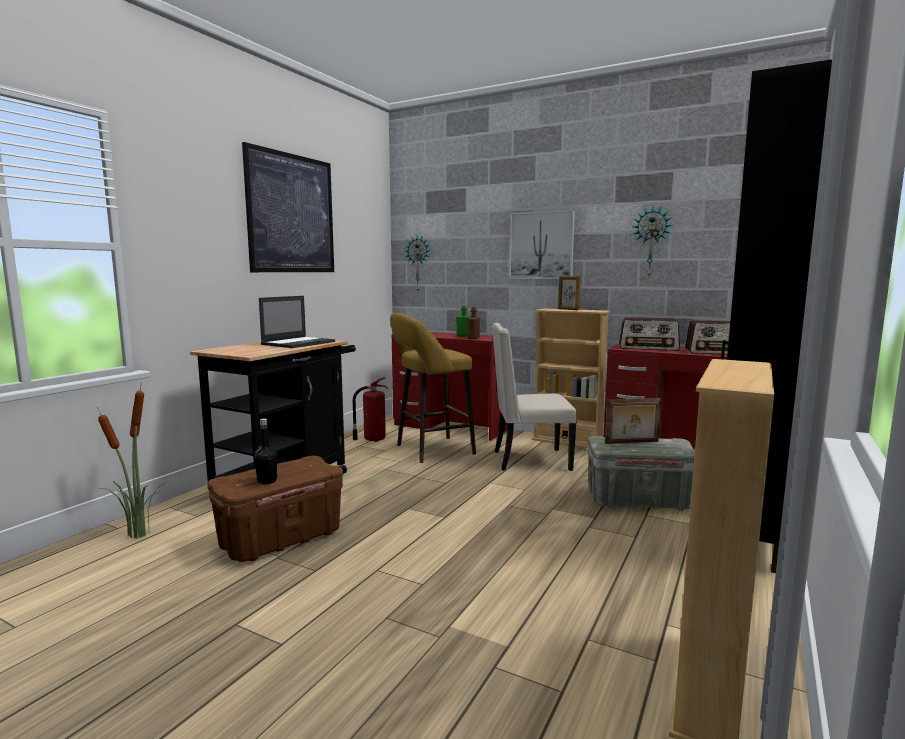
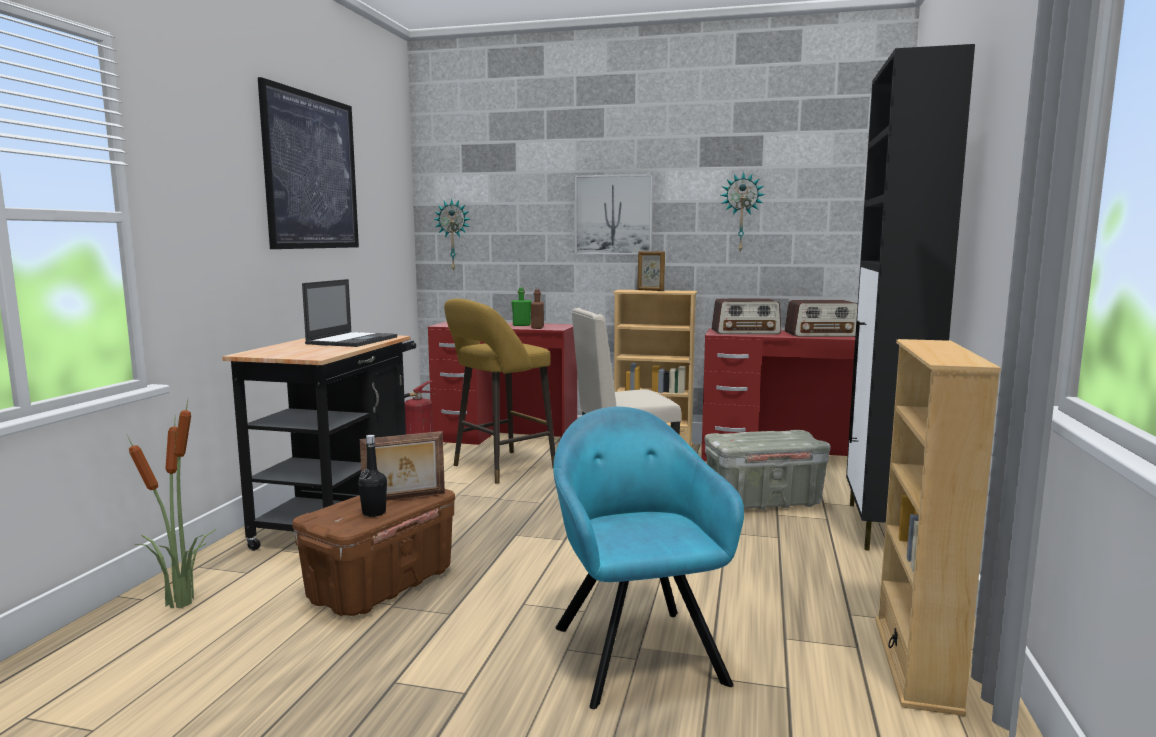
camera: 15 degrees left, 0 degrees up
picture frame [605,398,661,444] -> picture frame moved to [360,431,445,500]
none -> turquoise armchair [553,407,744,709]

